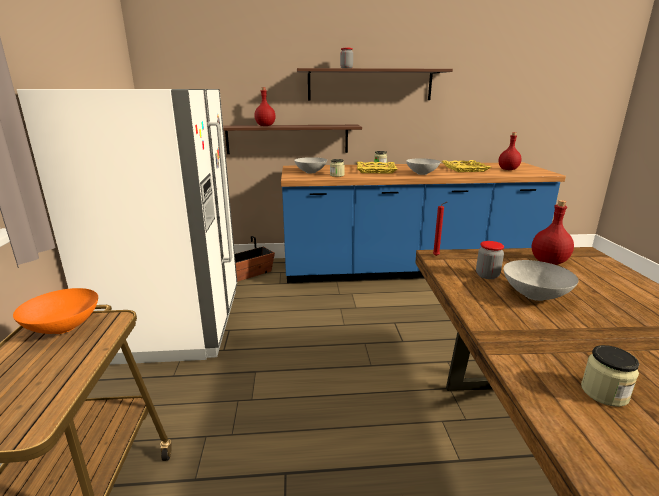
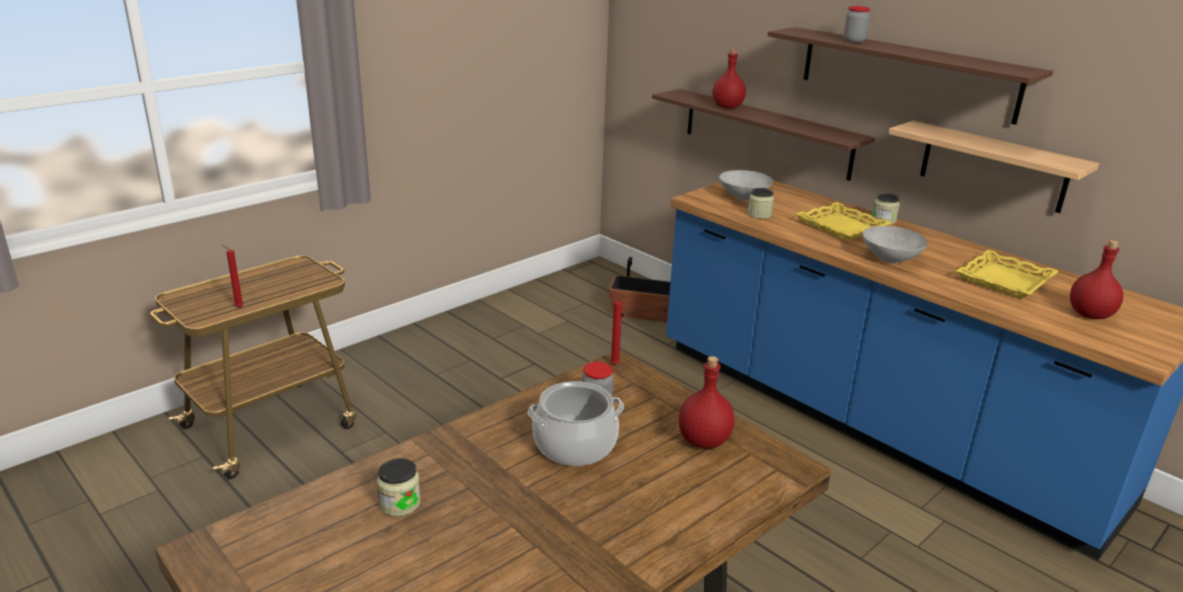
camera: 50 degrees right, 5 degrees up
orange bowl [13,288,98,334] -> none
white fridge [17,89,237,365] -> none
grey bowl [503,260,579,301] -> cooking pot [528,381,624,466]
none -> red candle [221,245,243,308]
none -> shelf [888,121,1099,213]

